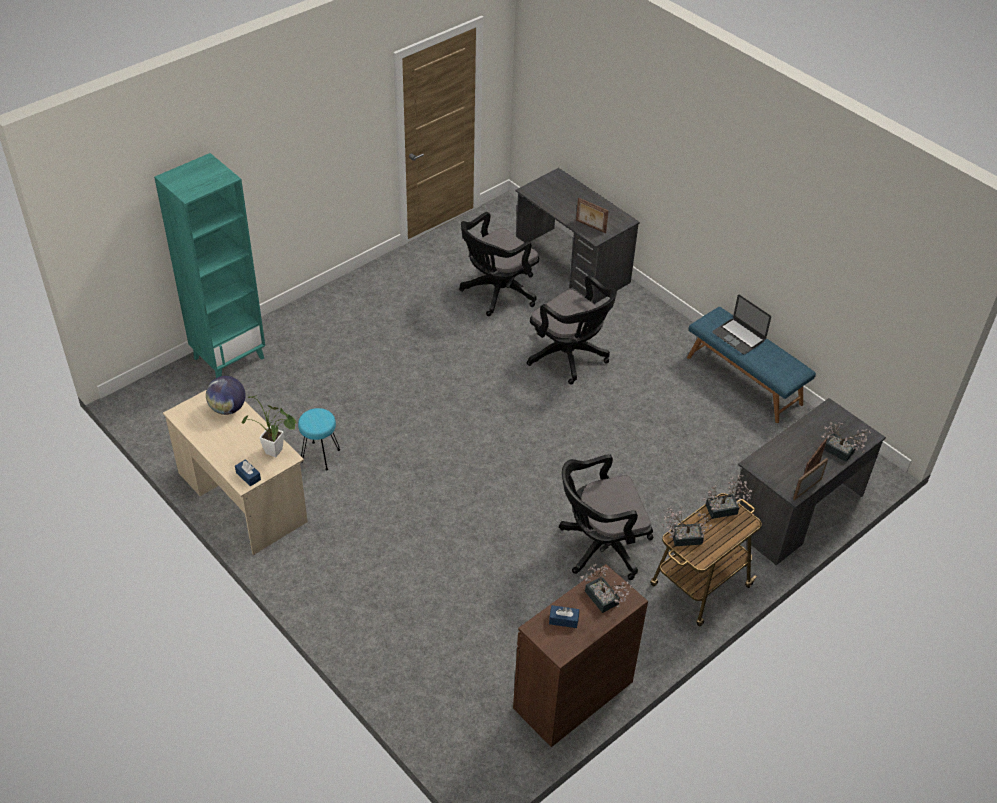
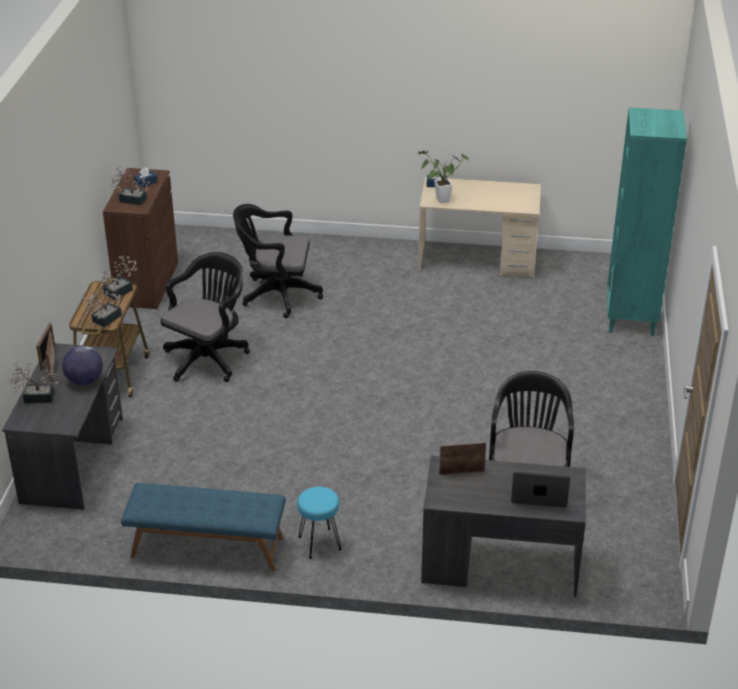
camera: 140 degrees right, 10 degrees down
globe [206,376,246,415] -> globe moved to [62,345,103,385]
turquoise stool [298,408,340,470] -> turquoise stool moved to [297,487,342,559]
black office chair [527,275,617,385] -> black office chair moved to [233,204,323,318]
laptop [712,295,771,354] -> laptop moved to [511,472,570,507]

